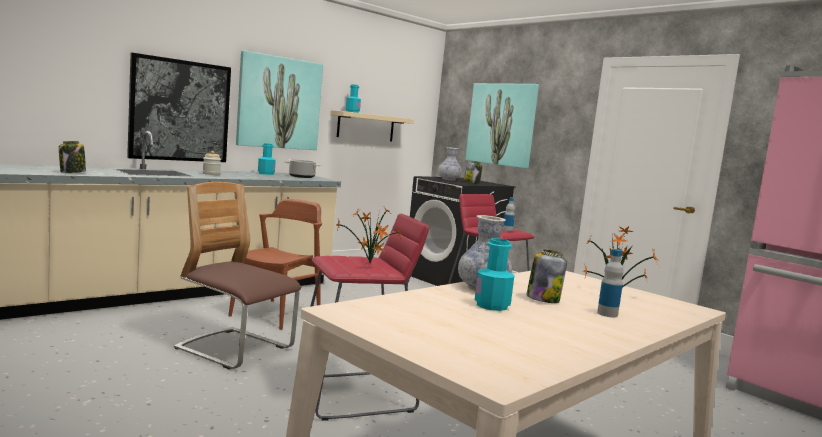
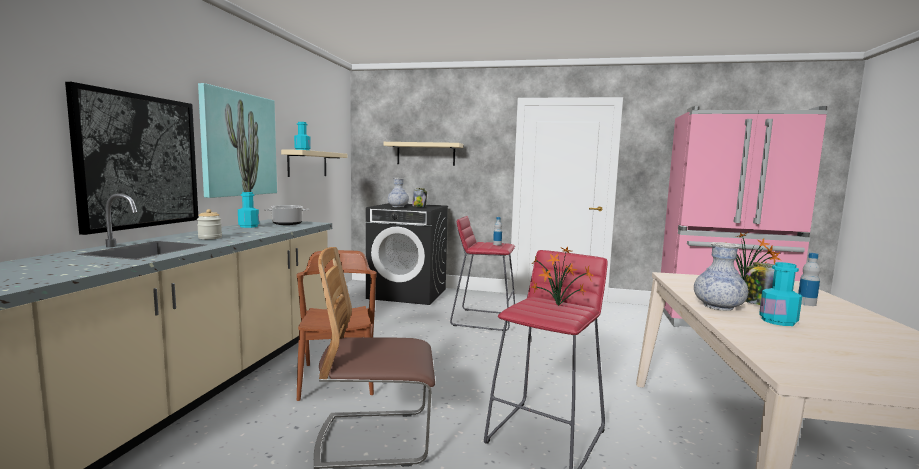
camera: 35 degrees left, 0 degrees up
jar [59,141,86,173] -> none
picture [465,83,539,168] -> beige shelf [383,142,463,166]

